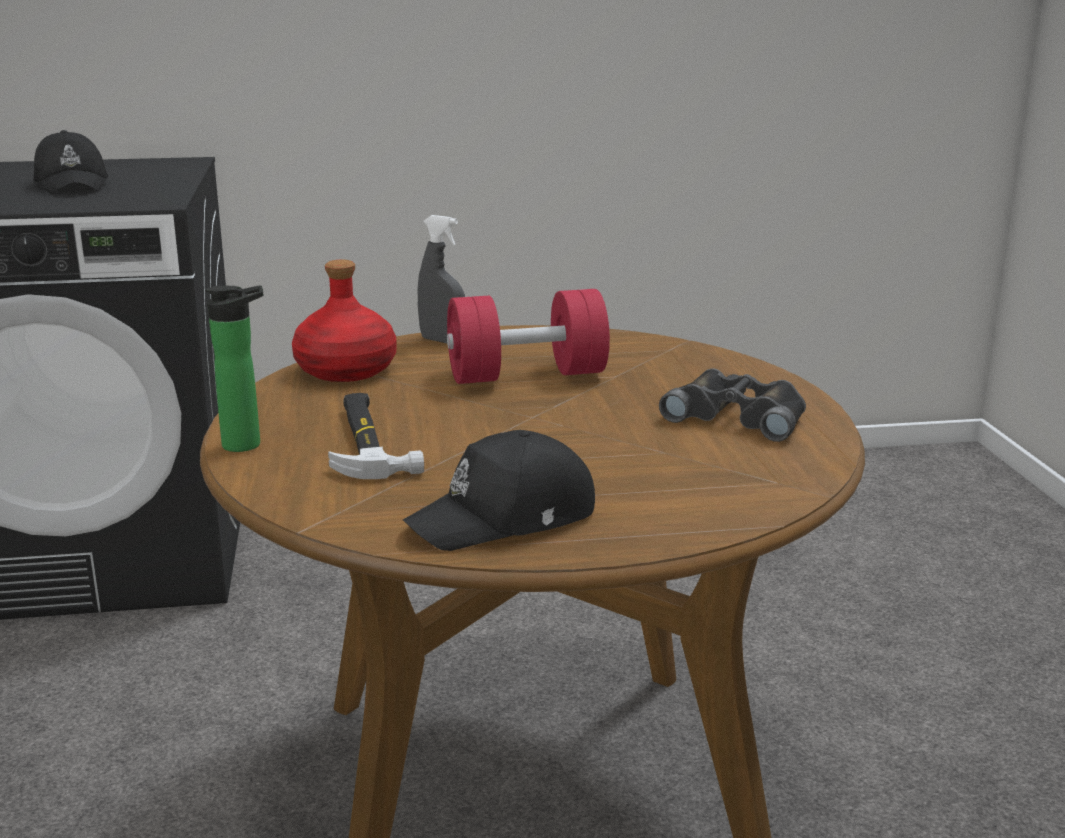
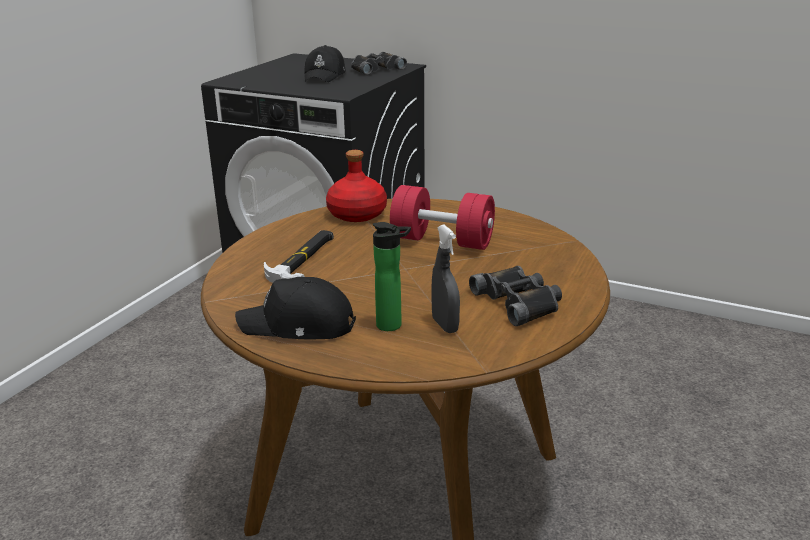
camera: 35 degrees right, 5 degrees up
bottle [205,285,263,452] -> bottle moved to [373,222,411,331]
grey spray bottle [417,215,465,343] -> grey spray bottle moved to [431,225,460,333]
none -> black binoculars [351,52,407,75]

